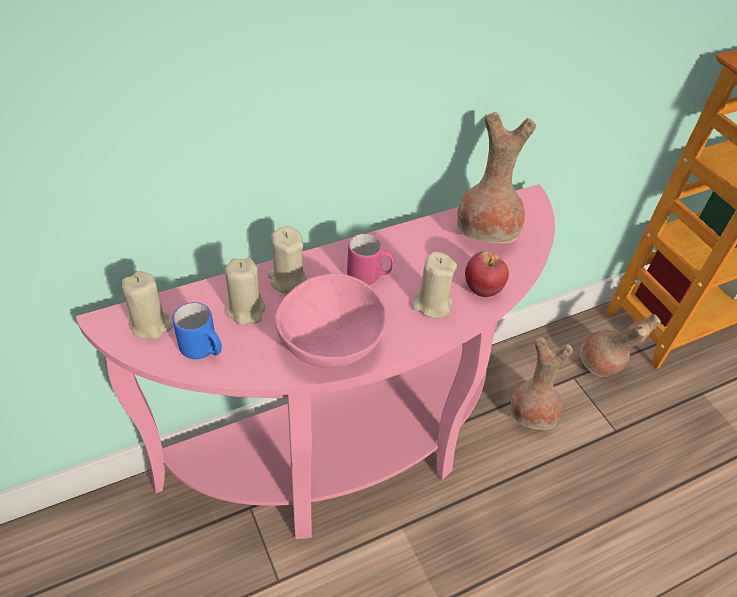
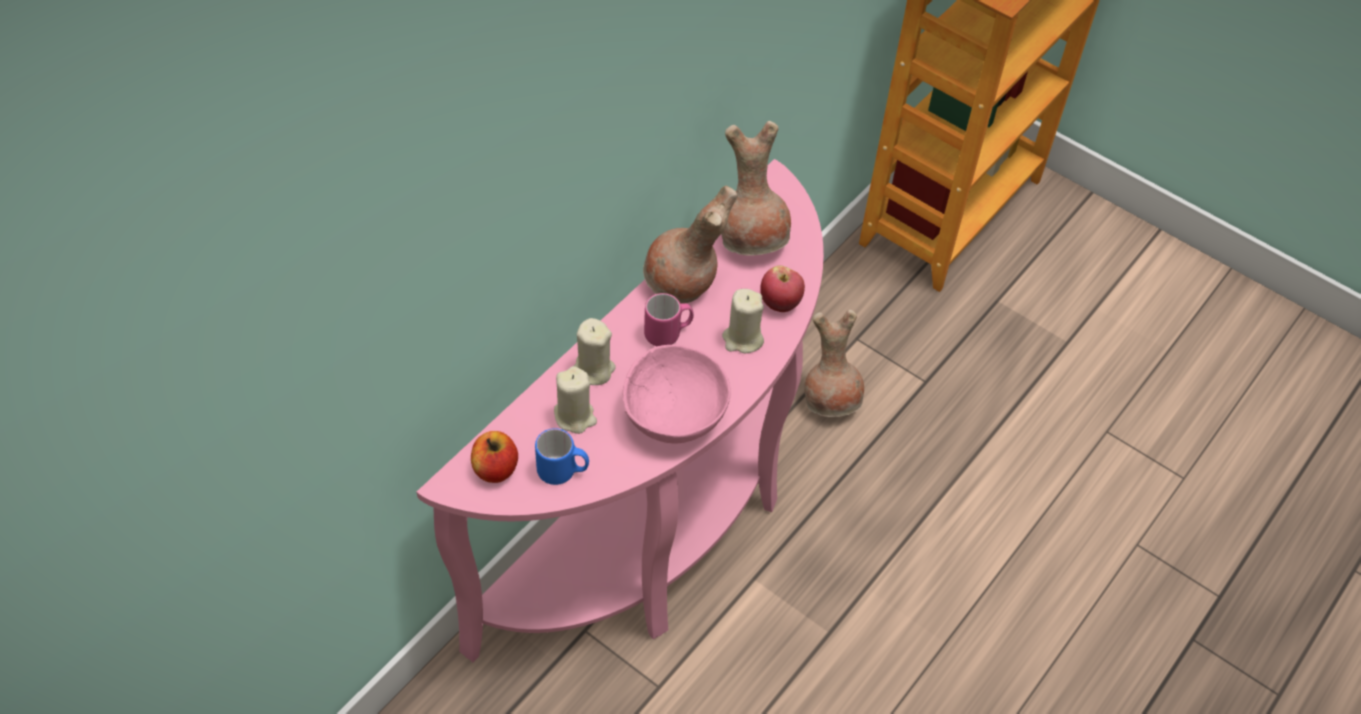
camera: 25 degrees left, 5 degrees up
beige candle [122,271,173,340] -> apple [471,431,518,483]
brown vase [580,314,661,377] -> brown vase moved to [643,185,738,304]

